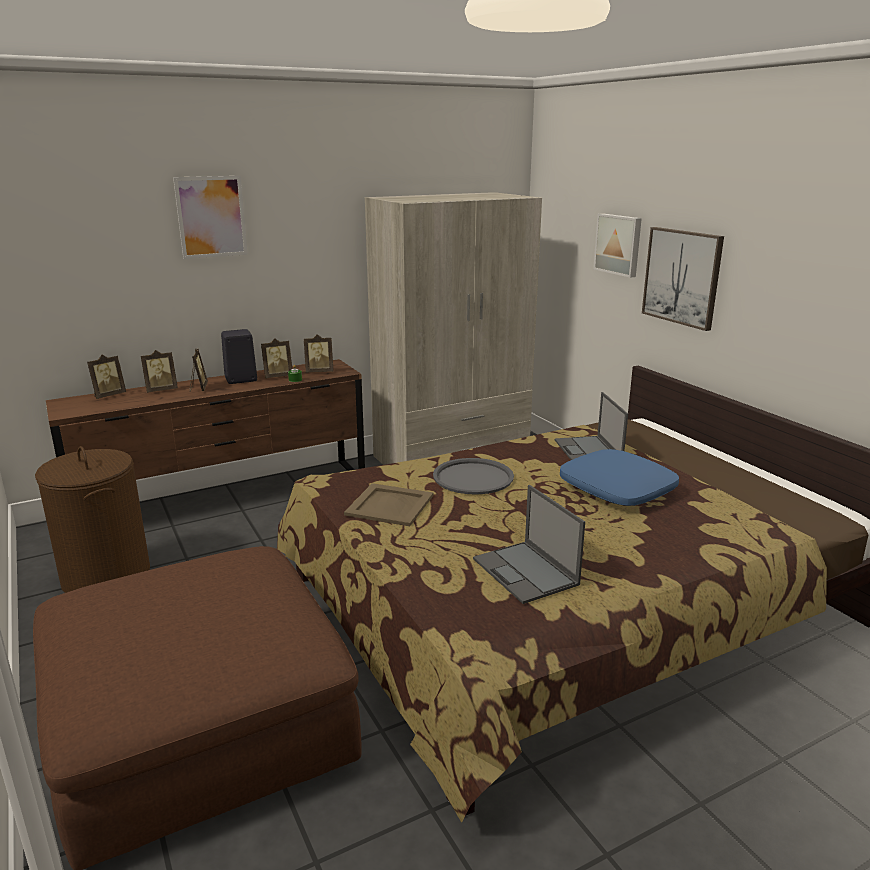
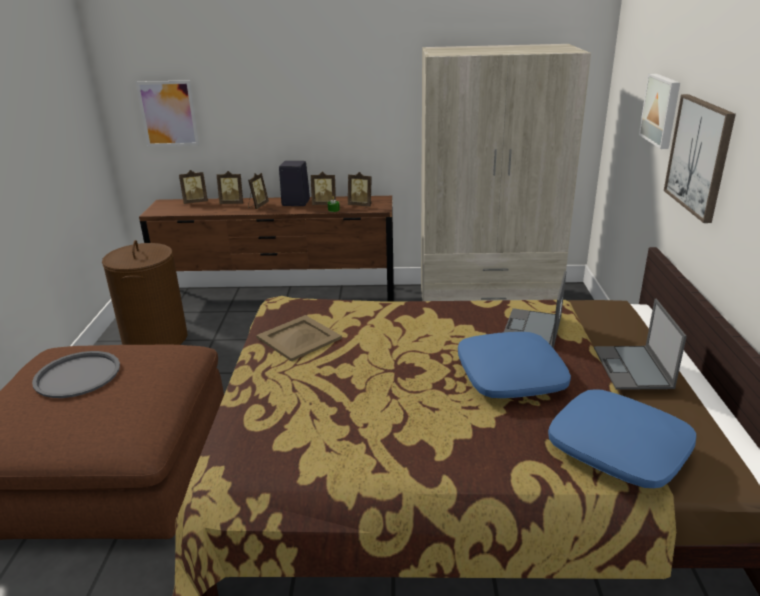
camera: 30 degrees right, 5 degrees up
picture [173,176,248,259] -> picture moved to [136,80,199,146]
grey tray [433,458,514,495] -> grey tray moved to [32,351,120,398]
laptop [473,485,585,604] -> laptop moved to [594,299,687,390]
none -> blue pillow [548,389,696,488]

